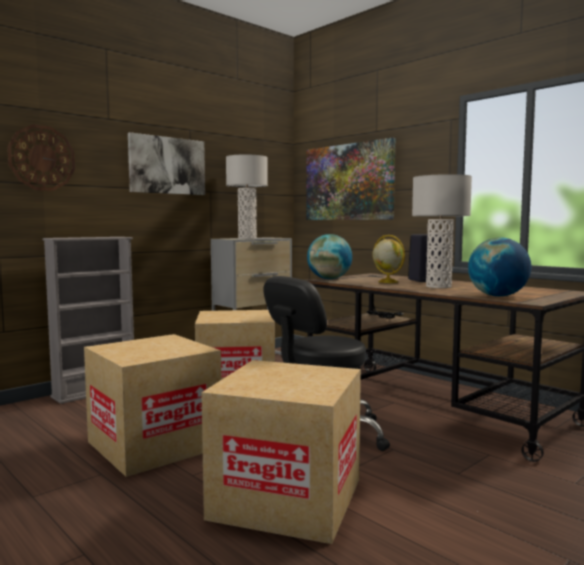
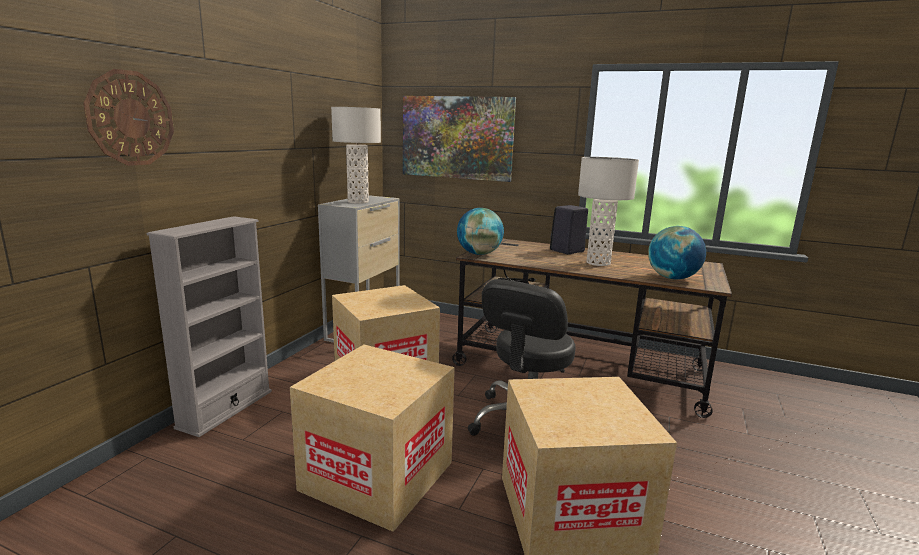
camera: 25 degrees left, 10 degrees up
picture [128,132,205,195] -> none
globe [372,235,405,283] -> none

